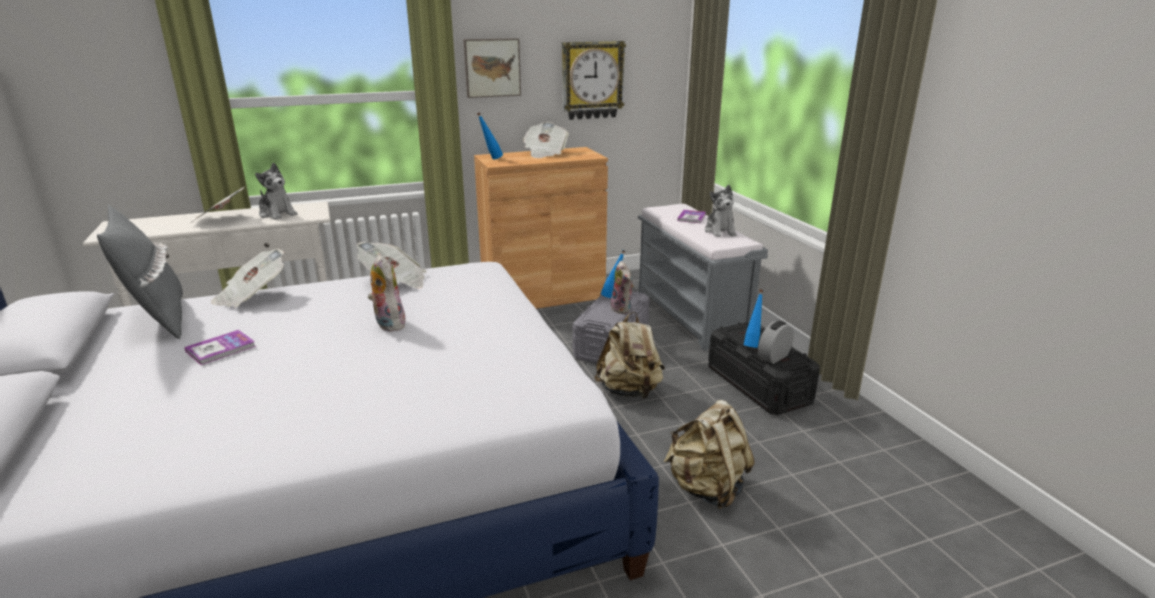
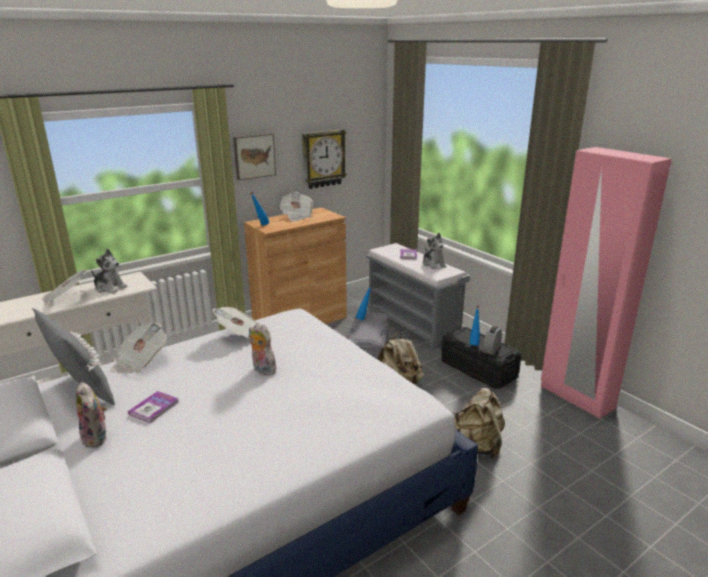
camera: 15 degrees left, 0 degrees up
plush toy [611,261,634,314] -> plush toy moved to [76,382,107,448]
none -> pink wardrobe [541,147,672,419]

